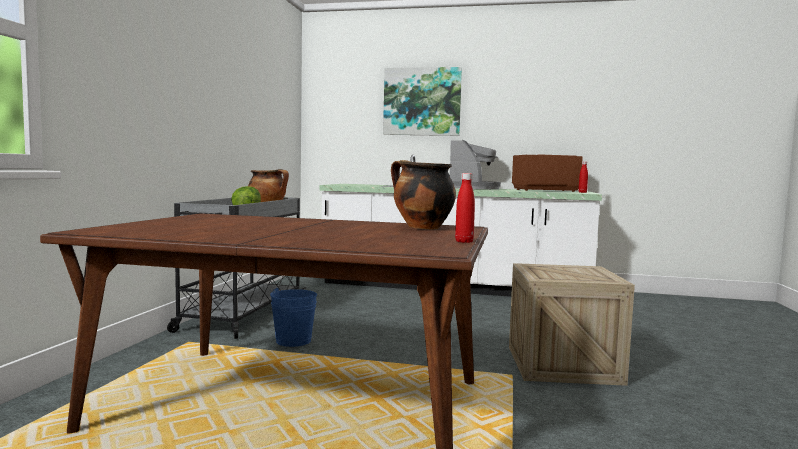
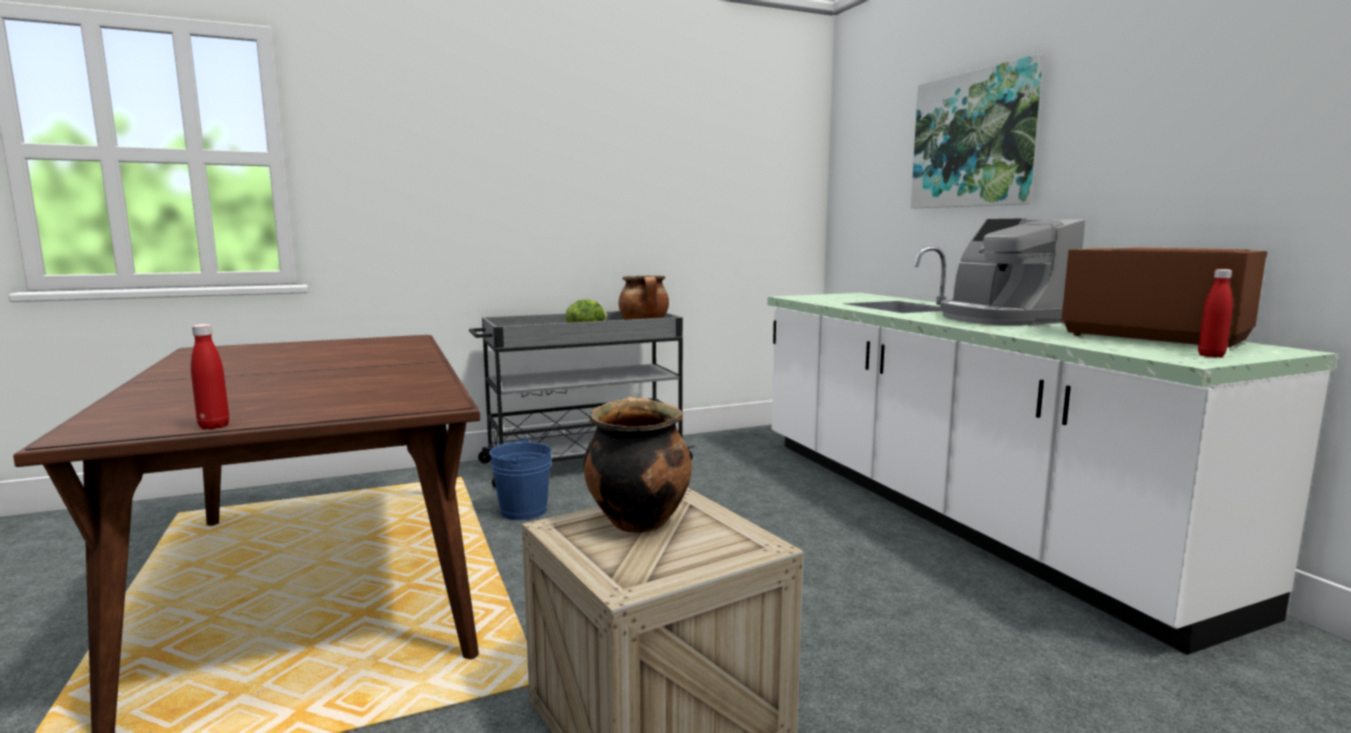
camera: 55 degrees right, 5 degrees up
cooking pot [391,160,456,229] -> cooking pot moved to [584,397,692,533]
coffee machine [450,140,501,189] -> coffee machine turned 90 degrees clockwise [940,218,1085,326]

